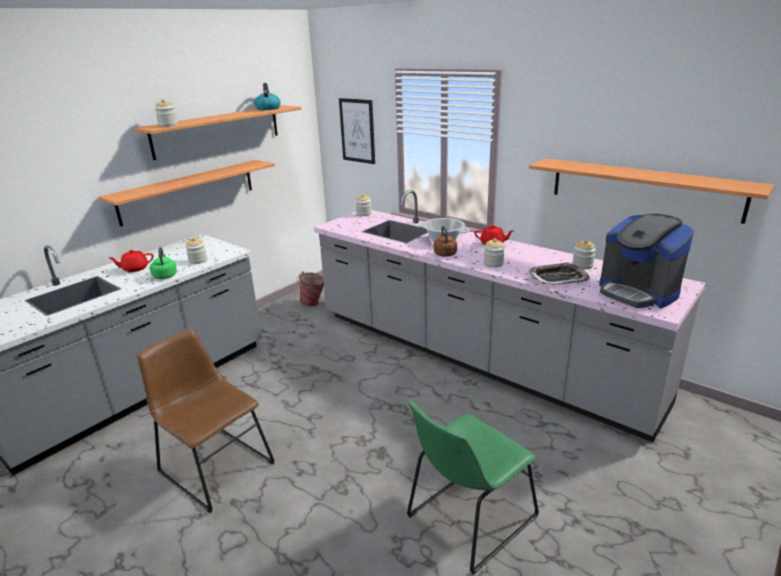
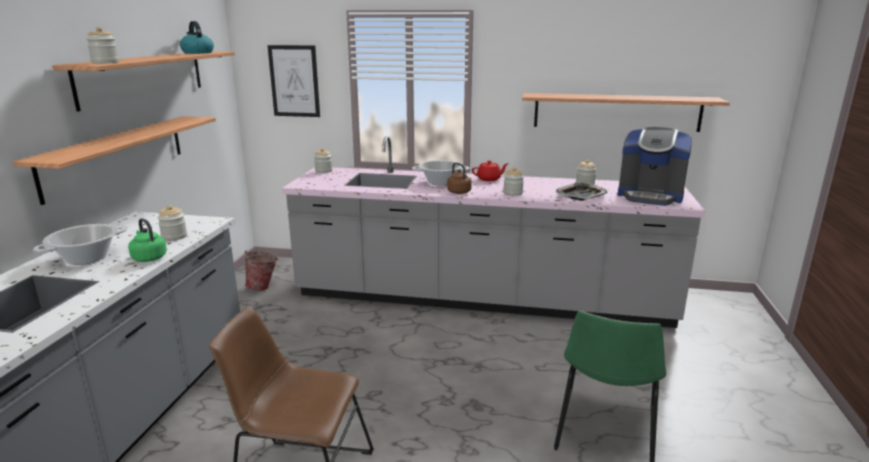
camera: 30 degrees left, 5 degrees down
red teapot [109,250,154,272] -> cooking pot [33,224,127,265]

